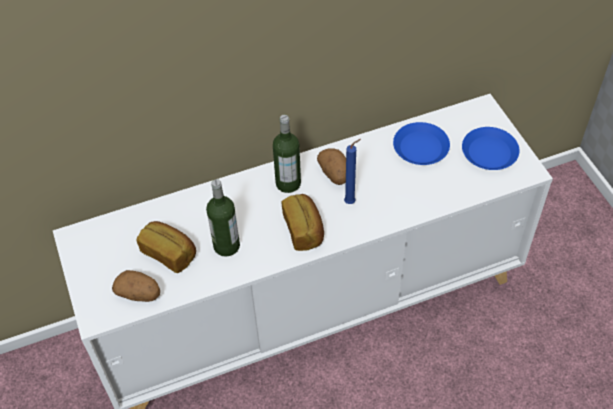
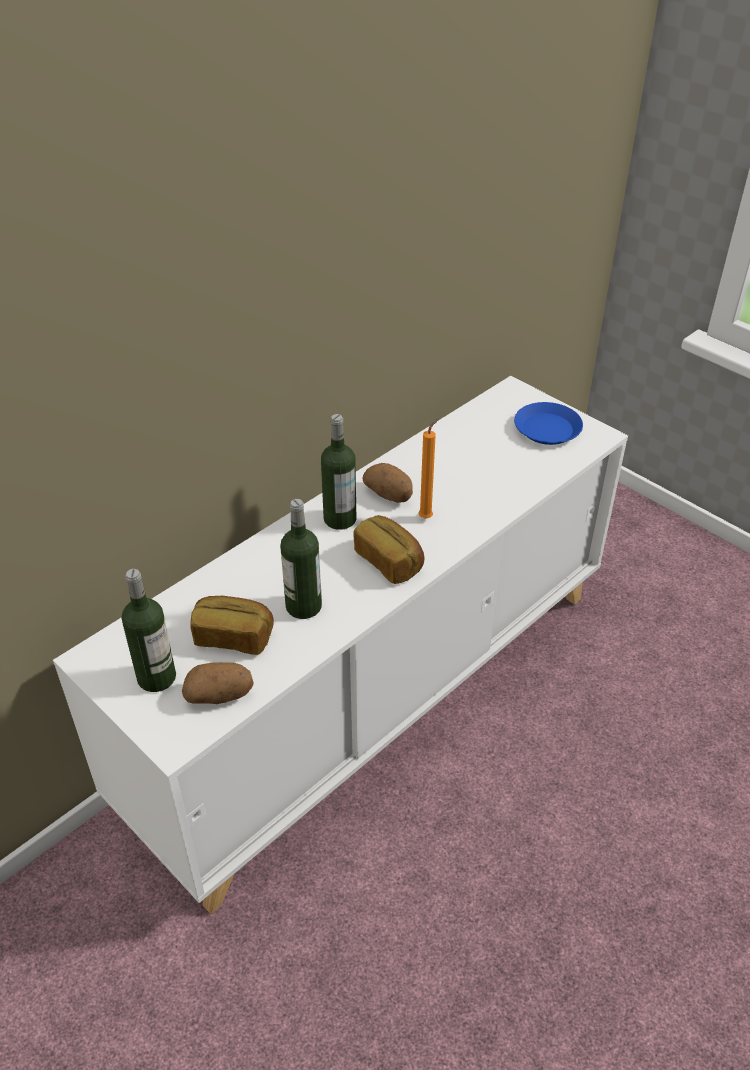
camera: 25 degrees left, 10 degrees down
blue candle [344,139,361,204] -> orange candle [419,418,439,518]
blue plate [393,122,450,165] -> none
none -> bottle [122,569,176,692]

